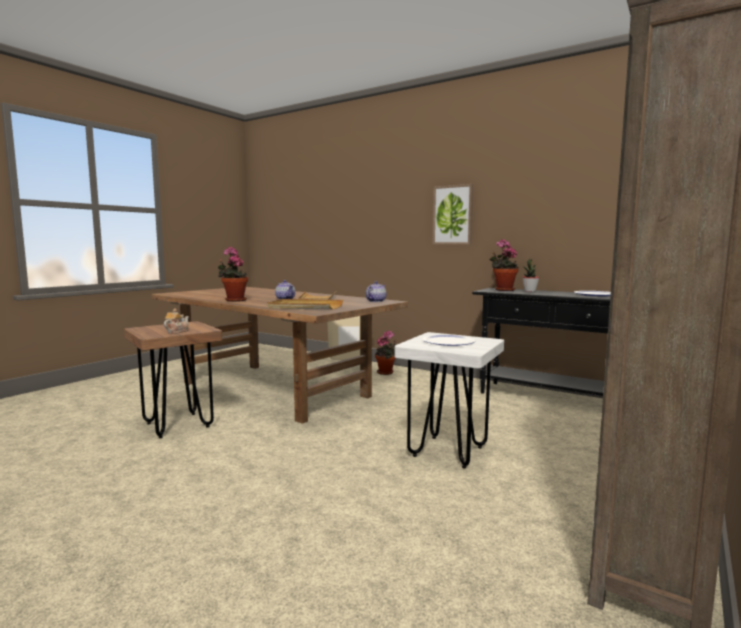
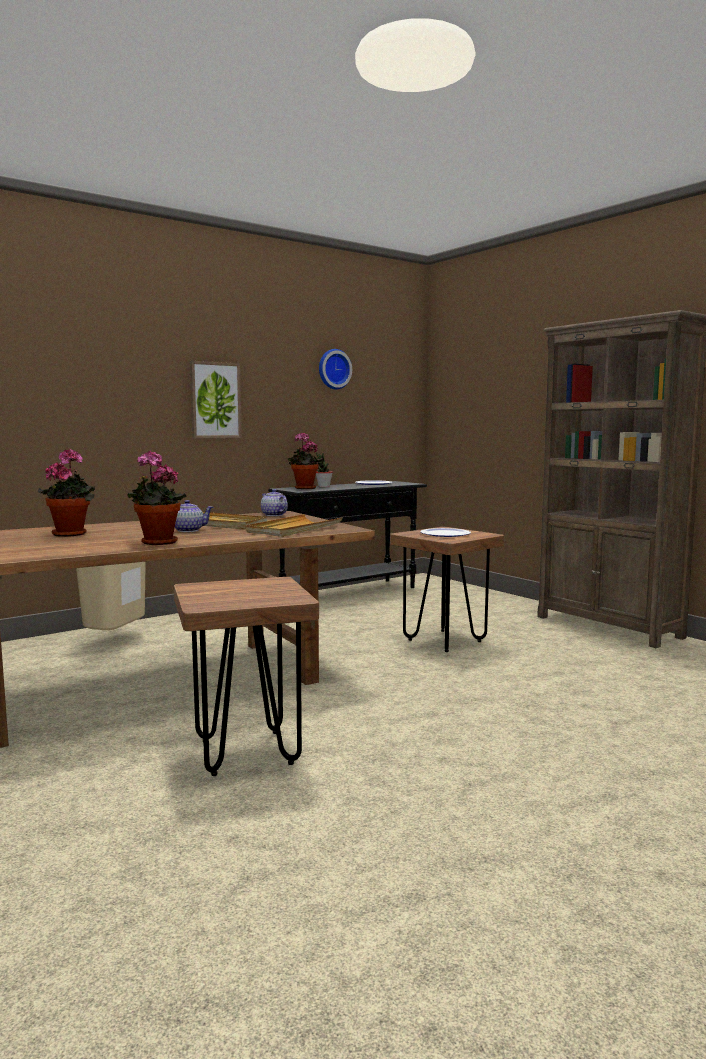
camera: 70 degrees left, 0 degrees up
teapot [164,308,189,334] -> none
potted plant [375,331,397,375] -> potted plant moved to [38,449,95,537]
white stool [394,332,504,469] -> brown stool [390,527,505,652]
none -> wall clock [319,349,352,390]

